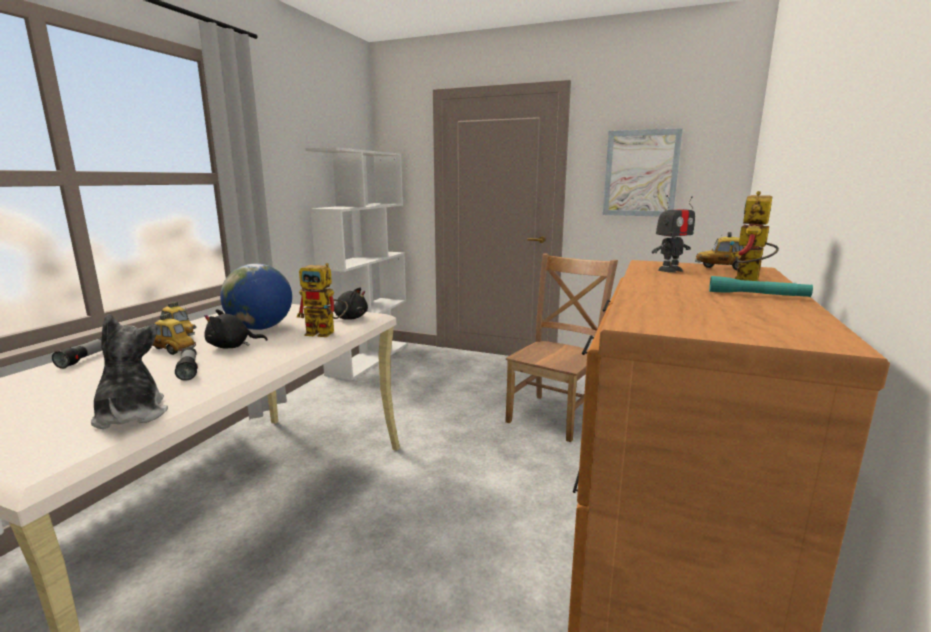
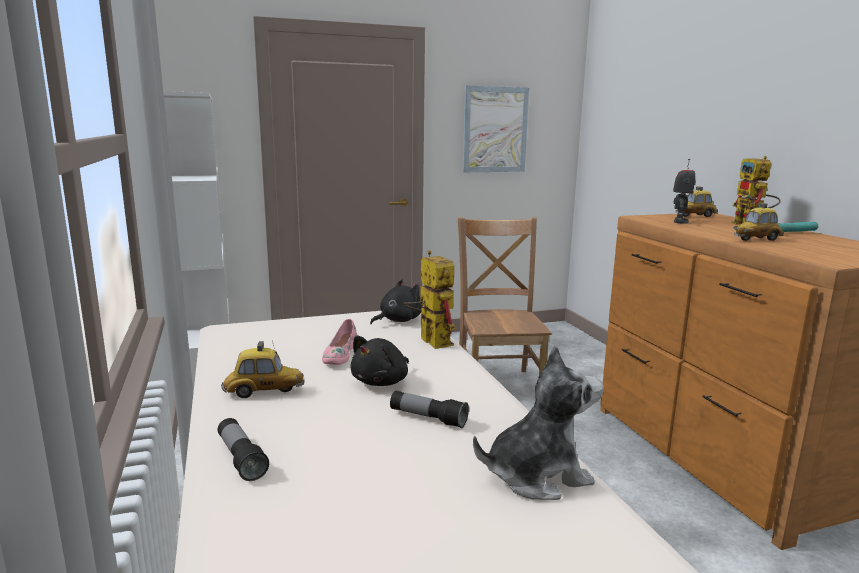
camera: 40 degrees left, 0 degrees up
plush toy [91,314,168,429] -> plush toy turned 135 degrees clockwise [473,345,603,500]
toy car [152,314,196,355] -> toy car moved to [734,203,784,241]
globe [220,264,292,330] -> pink shoe [322,319,357,365]
toy robot [297,263,348,337] -> toy robot turned 90 degrees counterclockwise [404,251,456,349]

